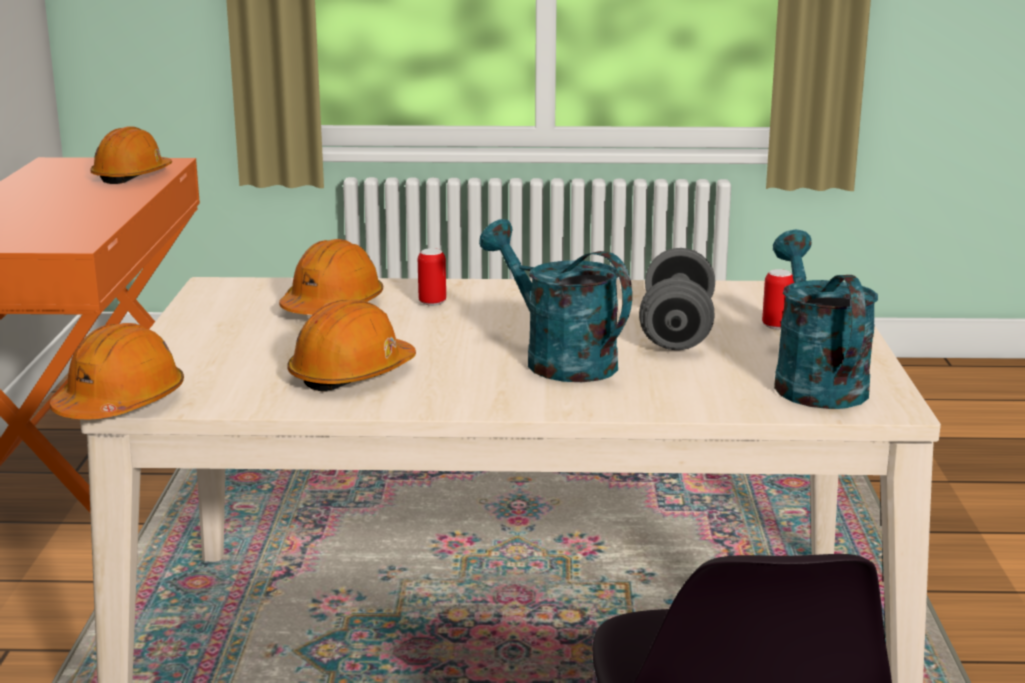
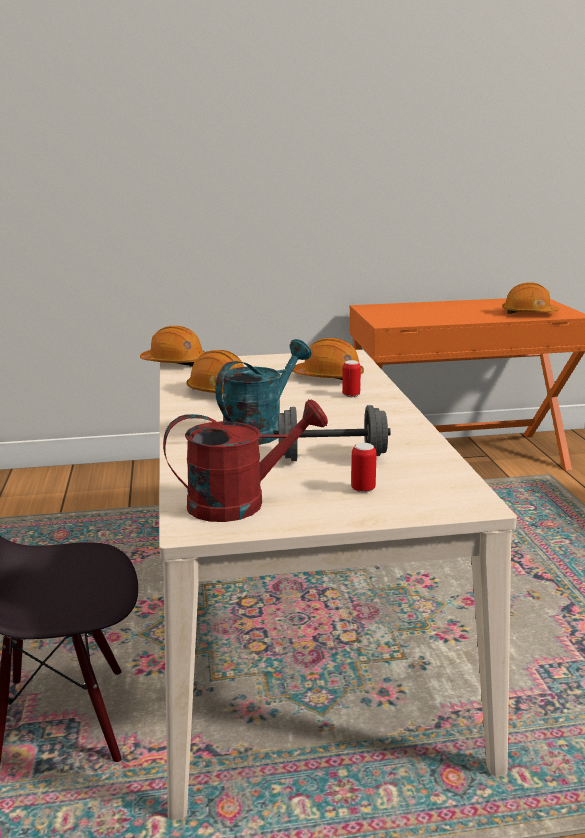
camera: 80 degrees right, 0 degrees up
turquoise watering can [773,229,878,409] -> red watering can [163,399,328,522]

